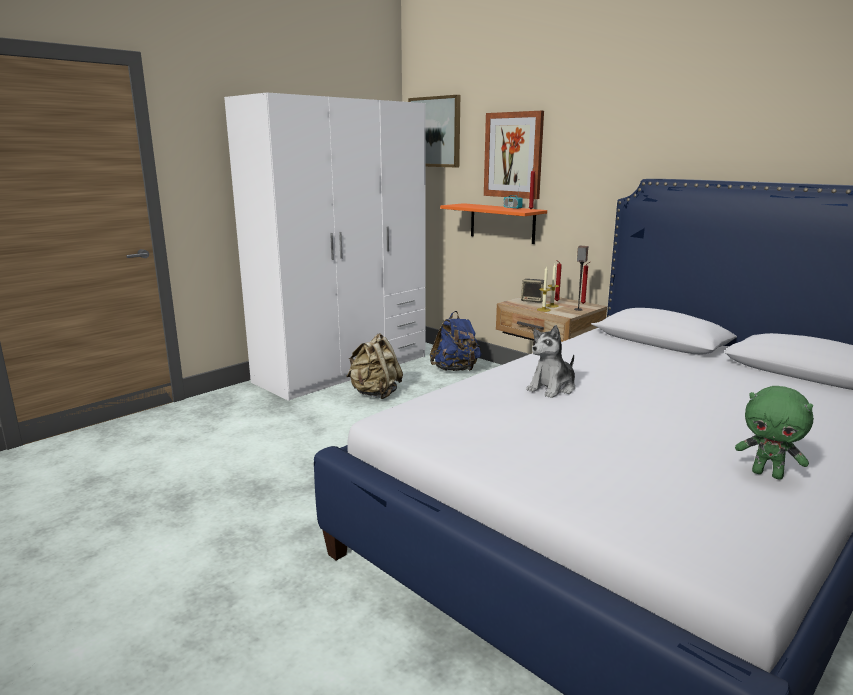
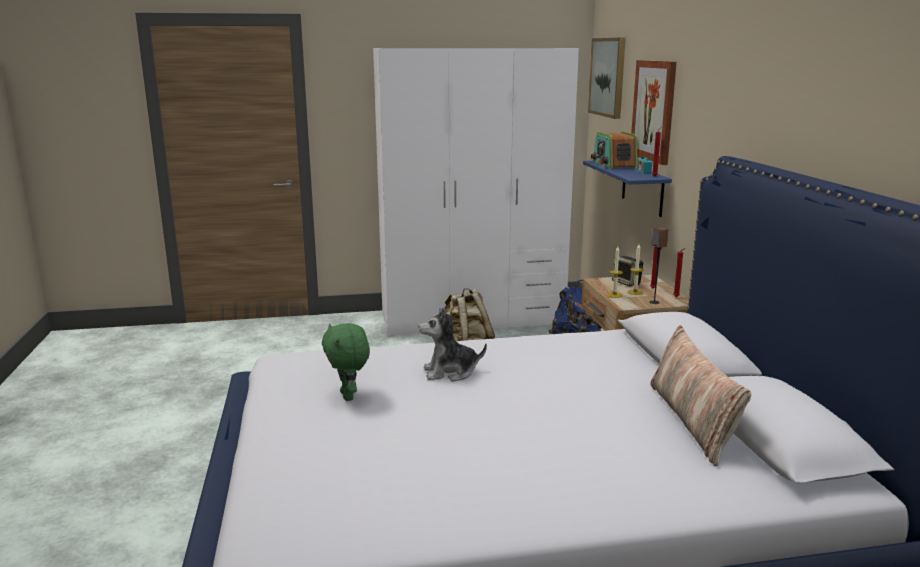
camera: 35 degrees right, 0 degrees up
orange shelf [440,203,547,244] -> blue shelf [583,161,672,217]
green plush toy [735,386,814,480] -> green plush toy moved to [322,323,370,401]
none -> radio [591,131,638,169]
none -> pillow [650,325,751,466]

